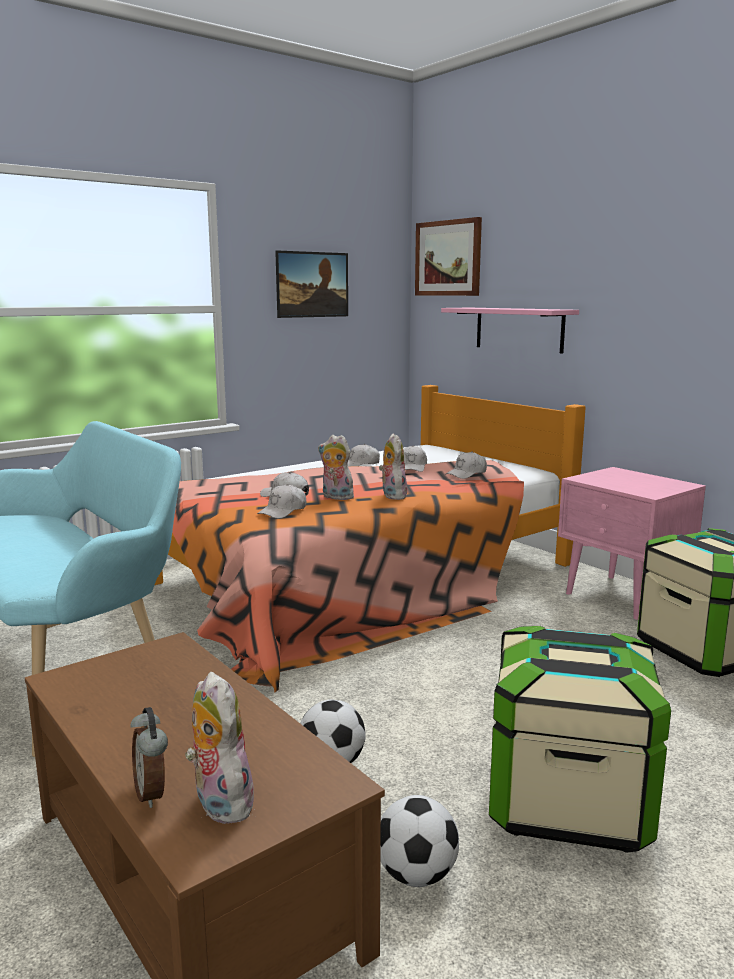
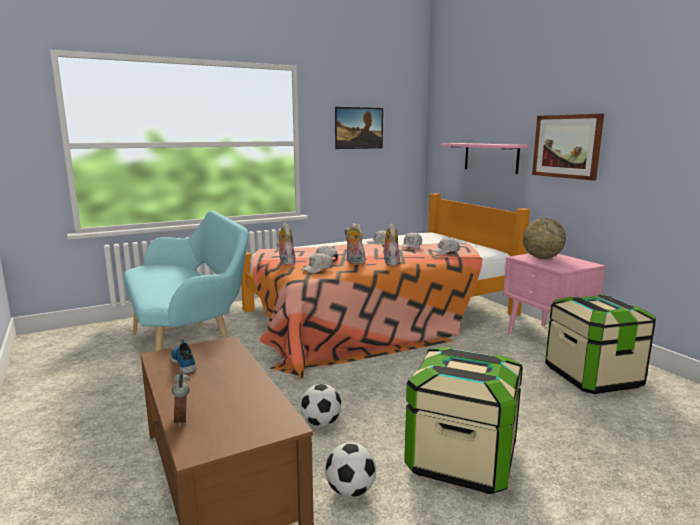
camera: 10 degrees right, 0 degrees up
plush toy [185,672,254,824] -> plush toy moved to [277,223,295,265]
picture [415,217,482,296] -> picture moved to [532,114,604,181]
none -> shoe [171,339,197,374]
none -> globe [523,218,566,259]

